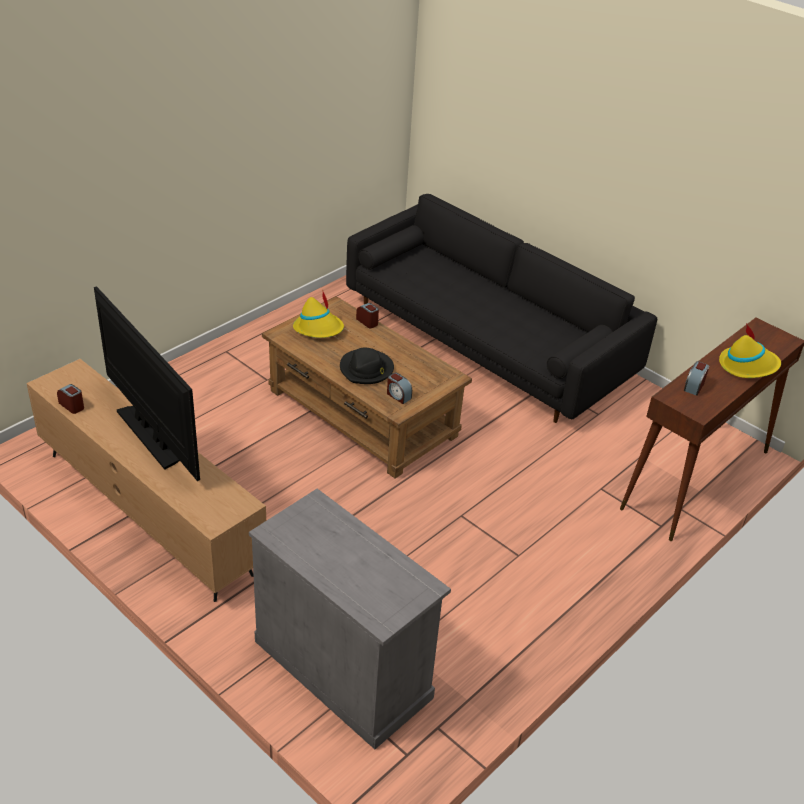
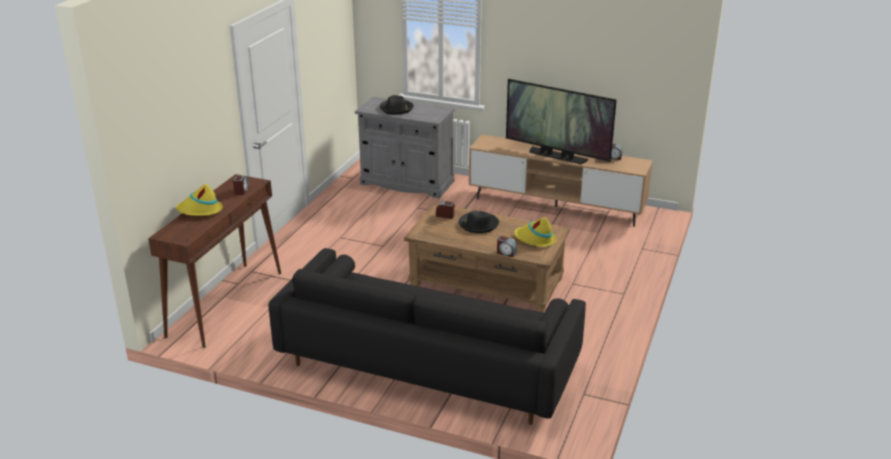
camera: 160 degrees right, 10 degrees down
none -> black hat [380,95,414,114]

